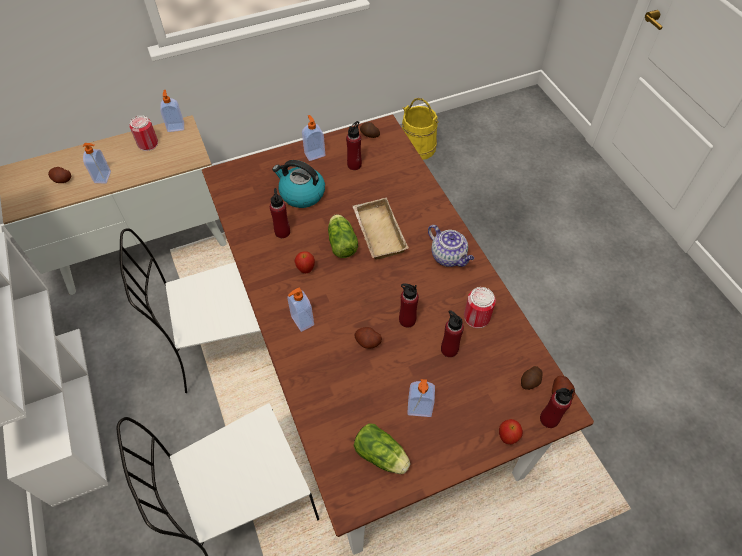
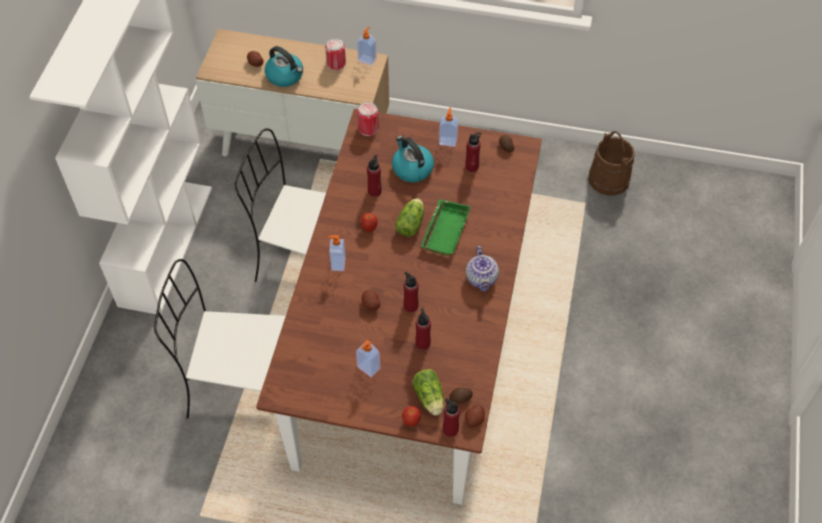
camera: 35 degrees right, 0 degrees up
soap dispenser [83,143,111,183] -> kettle [265,46,303,87]
beige tray [352,197,408,259] -> green tray [420,199,471,256]
lettuce [354,423,410,474] -> lettuce moved to [413,369,444,416]
yellow bucket [402,98,439,160] -> brown bucket [588,131,635,195]
can [464,287,496,328] -> can moved to [357,102,379,136]

